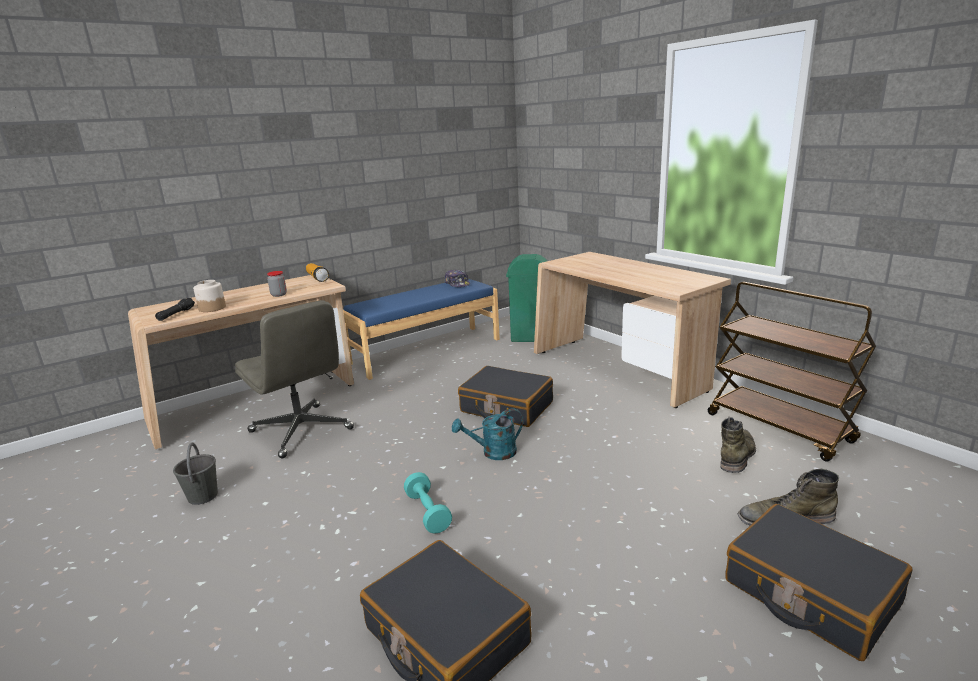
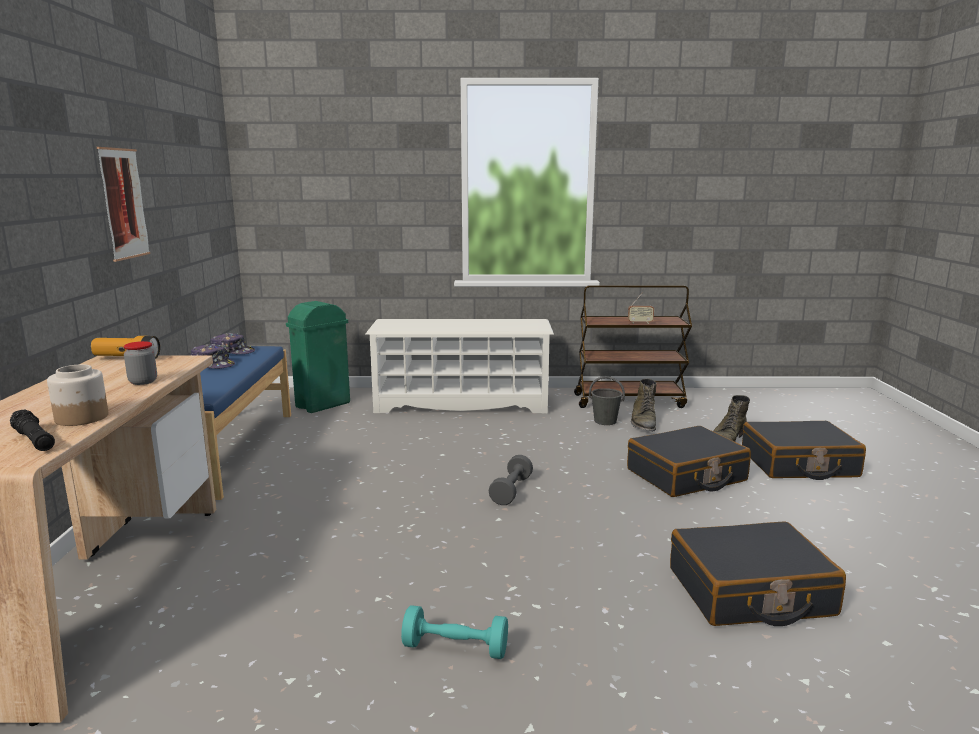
camera: 55 degrees left, 5 degrees down
grey bucket [173,443,218,505] -> grey bucket moved to [589,376,625,425]
grey office chair [235,300,354,458] -> none
turquoise dumbbell [404,472,452,534] -> turquoise dumbbell moved to [401,605,508,659]
turquoise watering can [452,408,523,460] -> grey dumbbell [489,455,533,505]
black suitcase [458,366,553,427] -> black suitcase moved to [627,426,751,497]
beige desk [534,252,731,408] -> white shoe rack [365,319,554,413]
green boot [720,417,756,473] -> green boot turned 150 degrees counterclockwise [631,379,657,432]
none -> picture [97,147,150,262]
none -> cap [190,344,235,369]
none -> radio [628,293,654,324]

